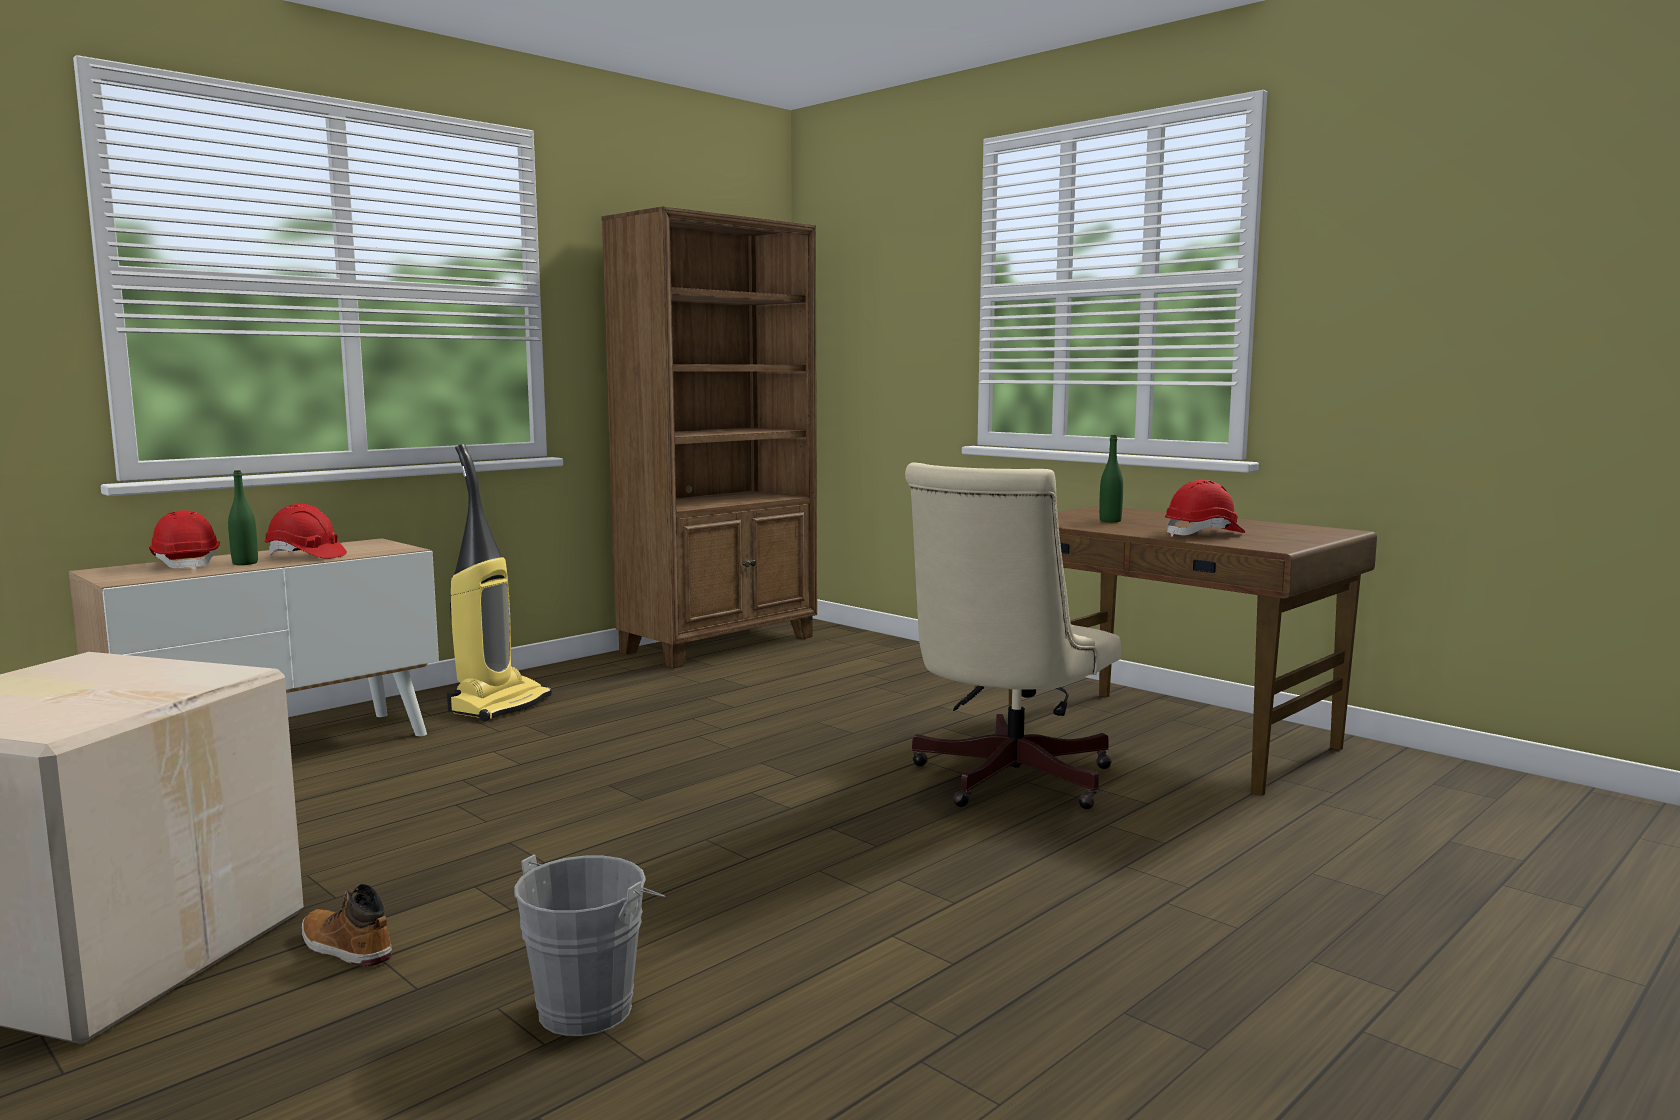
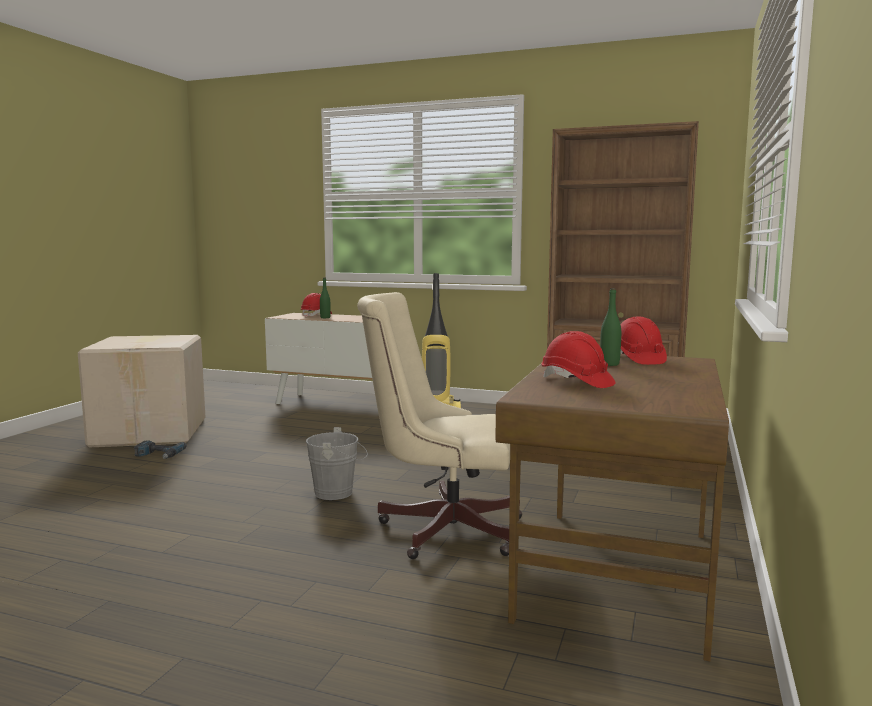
camera: 65 degrees right, 0 degrees up
red hard hat [264,504,347,559] -> red hard hat moved to [620,317,667,365]
boot [302,884,392,967] -> power drill [134,440,187,459]
grey bucket [514,855,666,1036] -> grey bucket moved to [306,427,368,500]

